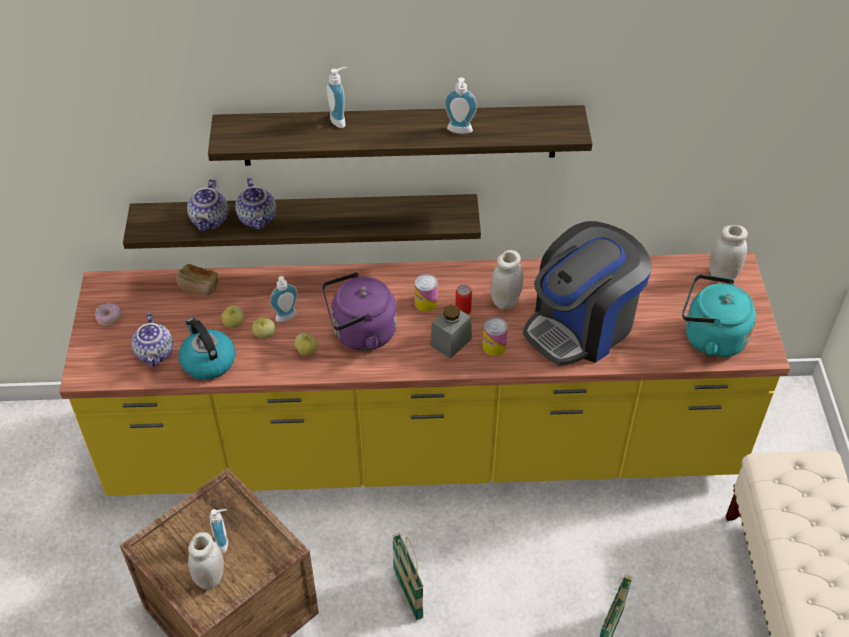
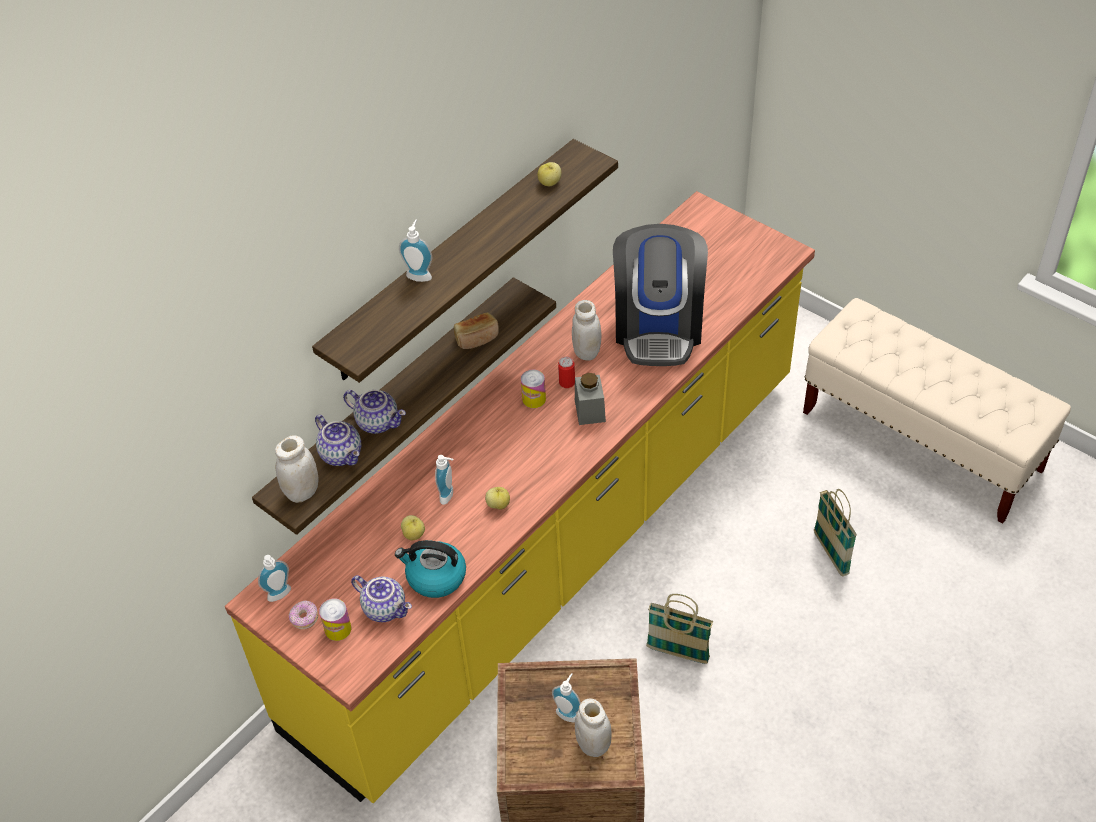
camera: 45 degrees left, 0 degrees up
bread [176,264,219,295] -> bread moved to [454,312,499,349]
apple [252,317,275,339] -> apple moved to [537,162,561,186]
purple kettle [322,272,397,351] -> none
soap dispenser [444,77,477,134] -> soap dispenser moved to [258,555,291,602]
can [483,317,508,356] -> can moved to [319,598,351,641]
turquoise kettle [682,274,756,358] -> none
white jar [709,225,748,279] -> white jar moved to [275,435,319,503]

